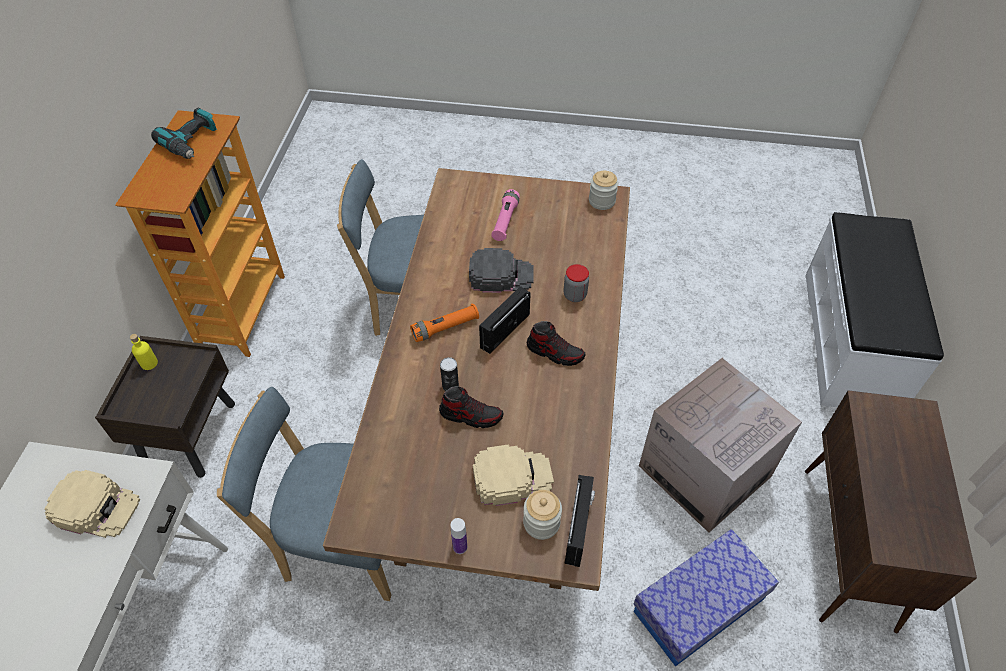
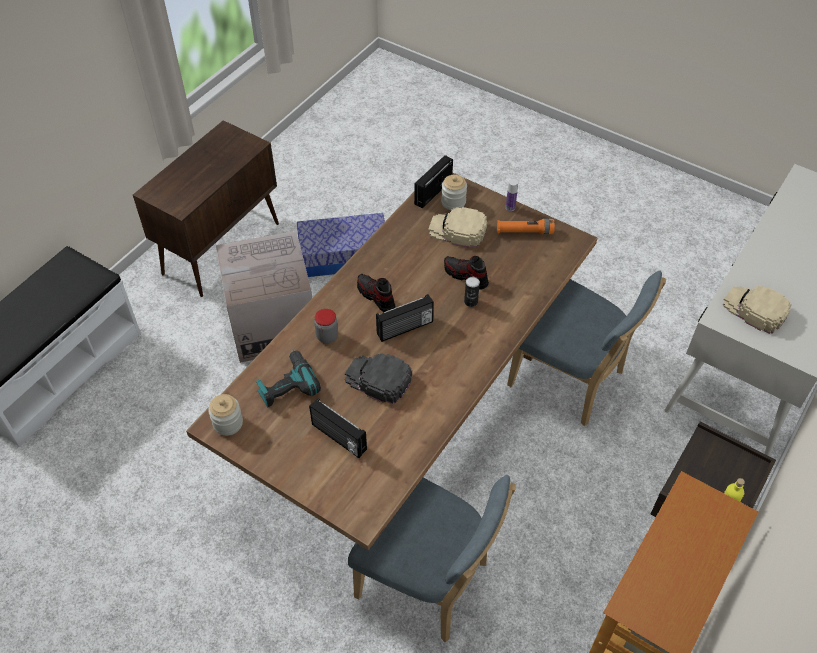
camera: 155 degrees left, 0 degrees up
power drill [151,107,217,159] -> power drill moved to [256,349,321,407]
orange flashlight [410,303,479,342] -> orange flashlight moved to [497,219,555,235]
pink flashlight [491,189,520,241] -> radio [309,398,367,458]

